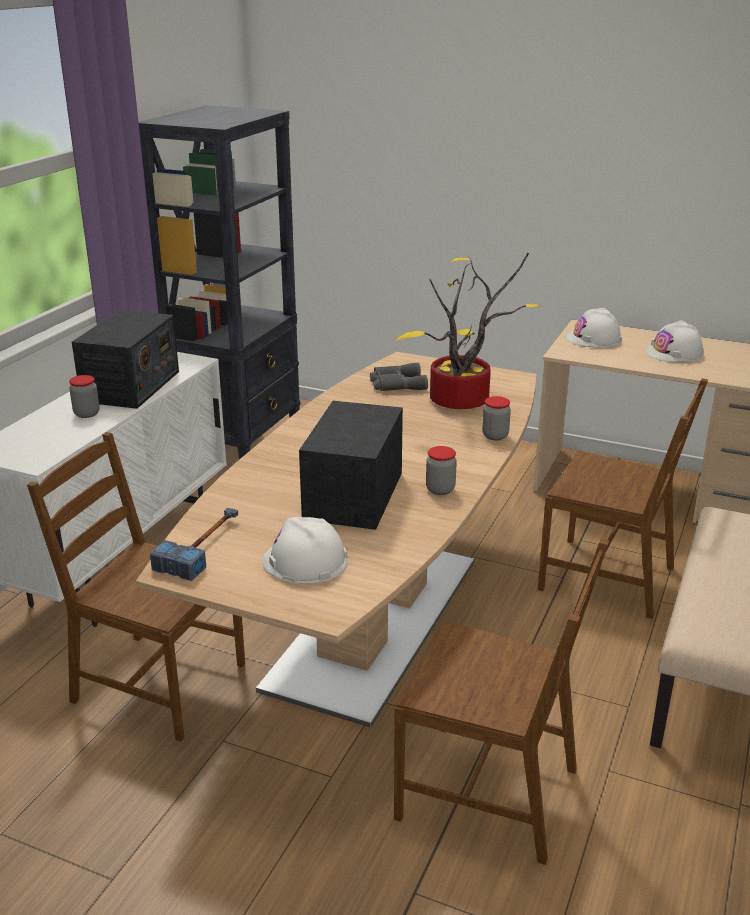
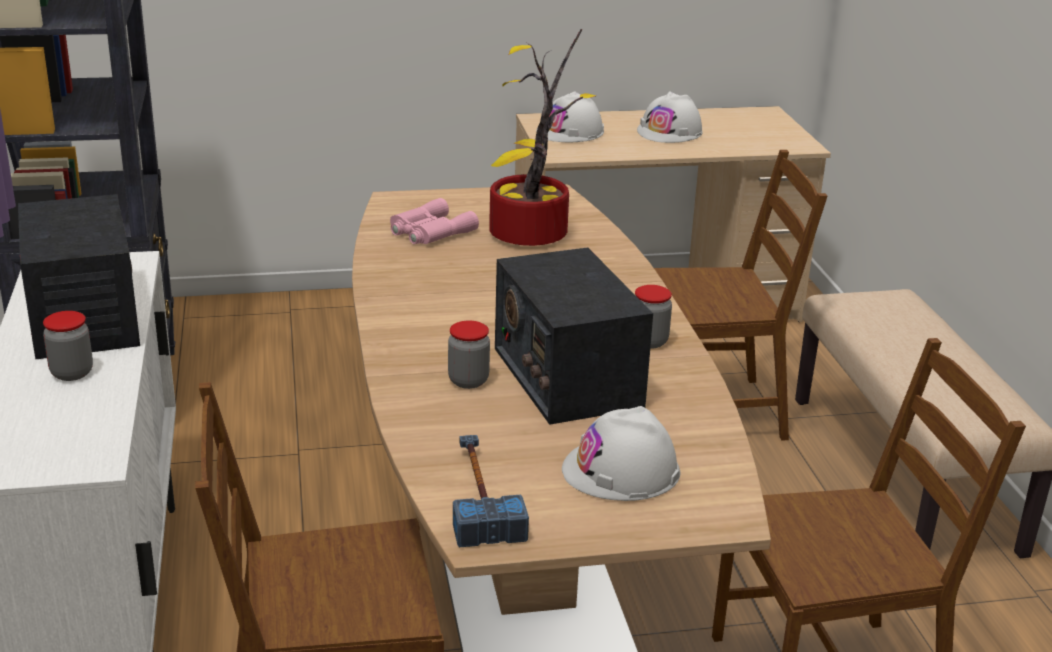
camera: 35 degrees left, 0 degrees up
grey binoculars [370,363,428,391] -> pink binoculars [390,198,479,244]
jar [482,396,511,440] -> jar moved to [448,321,490,389]

